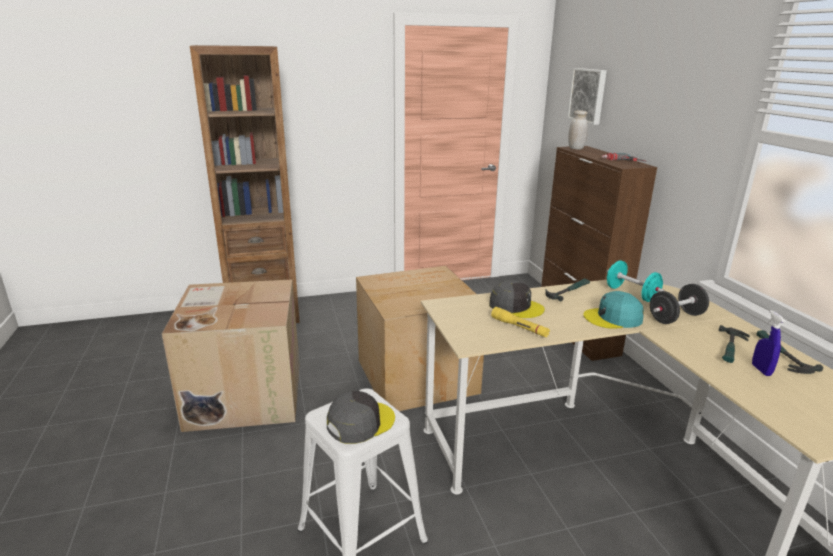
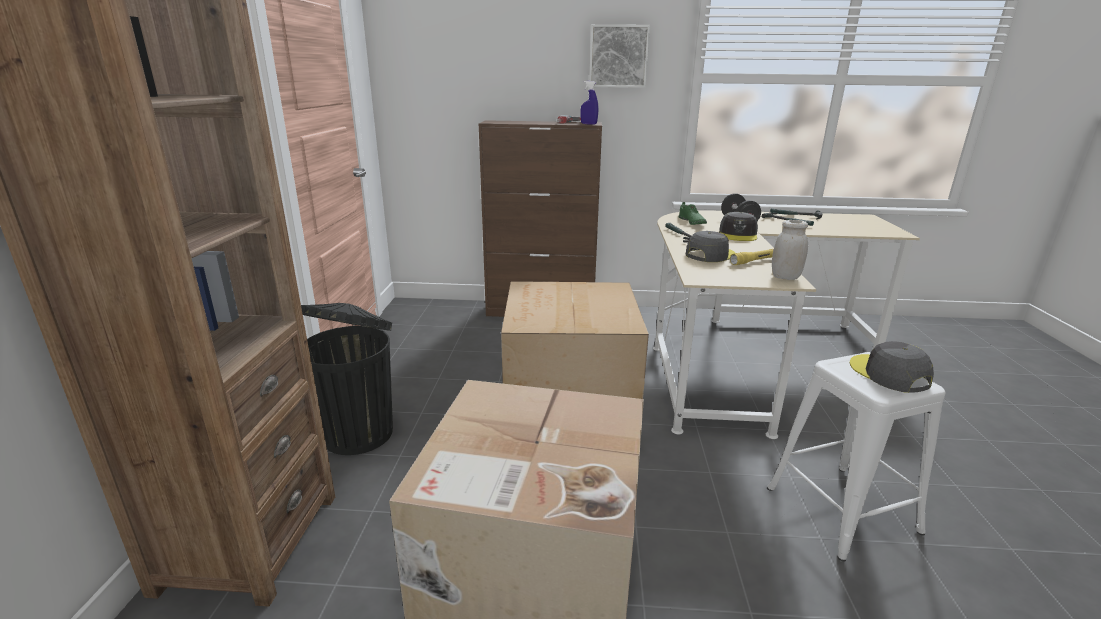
camera: 70 degrees left, 0 degrees up
picture [567,68,607,125] -> picture moved to [589,24,650,88]
white jar [568,110,588,150] -> white jar moved to [772,220,808,280]
turquoise cap [583,291,644,329] -> grey cap [719,212,758,241]
turquoise dumbbell [606,260,664,302] -> green shoe [679,202,707,225]
blue spray bottle [752,310,785,376] -> blue spray bottle moved to [581,81,598,125]
none -> black trash can [301,303,393,455]

